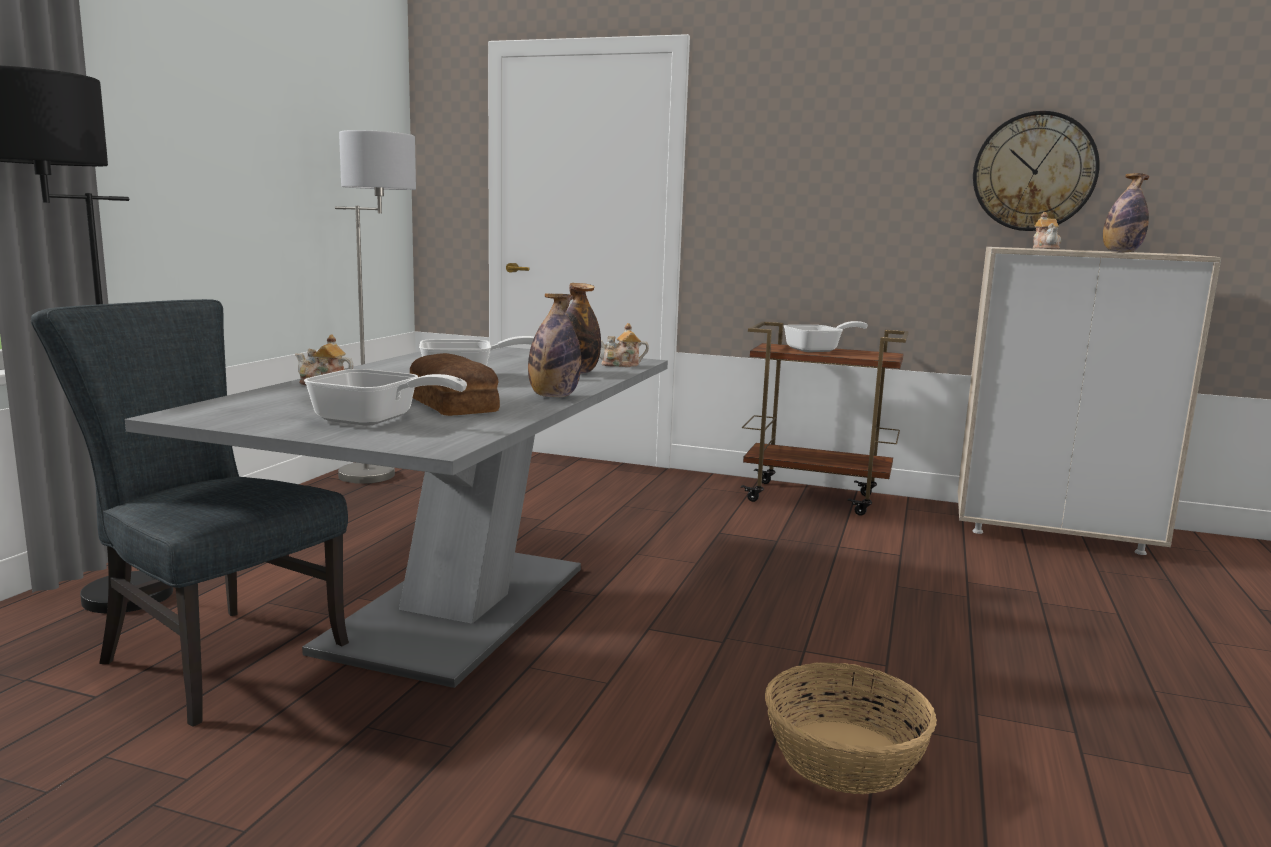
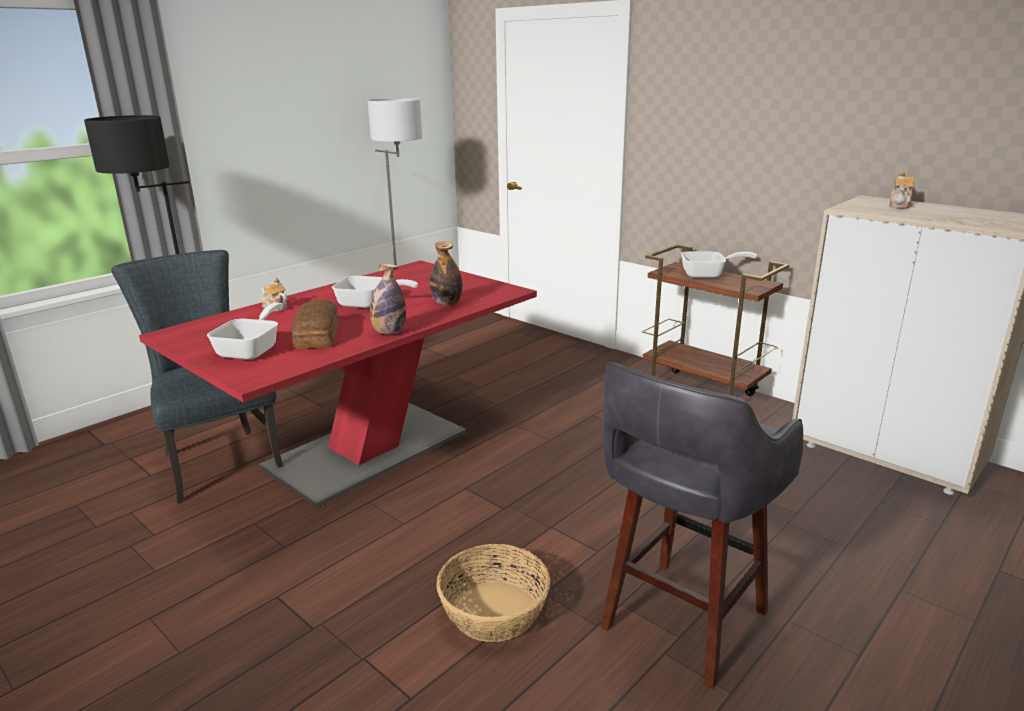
camera: 25 degrees right, 10 degrees up
grey dining table [125,347,668,688] -> red dining table [139,260,537,508]
frying pan [304,369,467,426] -> frying pan turned 120 degrees counterclockwise [207,303,283,360]
teapot [600,323,649,367] -> none
wall clock [973,111,1100,231] -> none
bottle [1103,173,1149,252] -> none
none -> grey stool [601,362,803,689]

